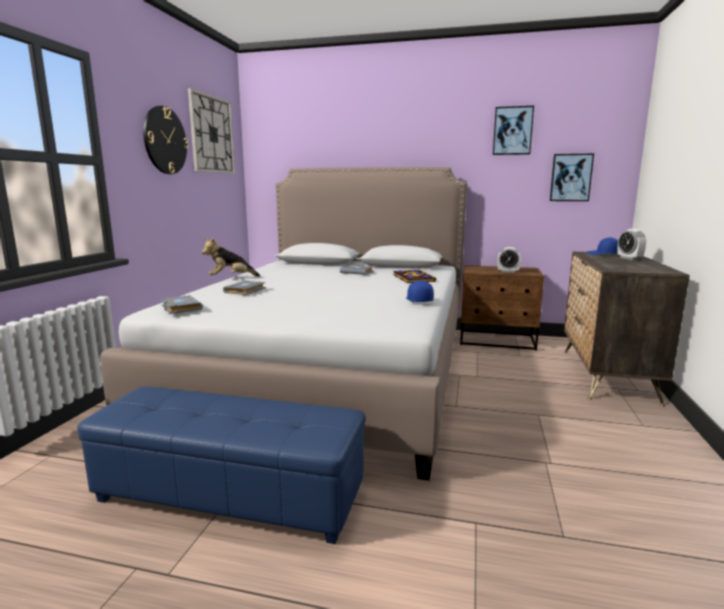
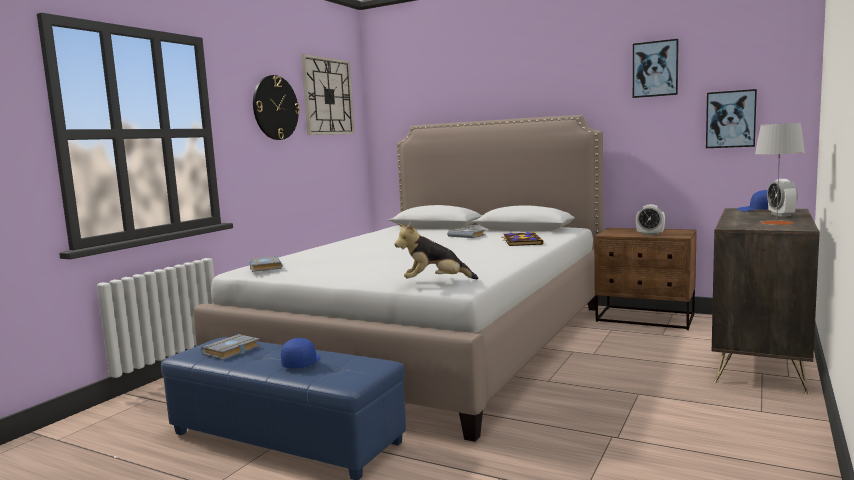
camera: 15 degrees right, 5 degrees down
plush toy [202,238,260,277] -> plush toy moved to [395,223,478,279]
grey book [223,281,266,295] -> grey book moved to [201,334,260,360]
blue cap [406,280,434,302] -> blue cap moved to [281,338,321,368]
none -> grey table lamp [755,123,805,225]

